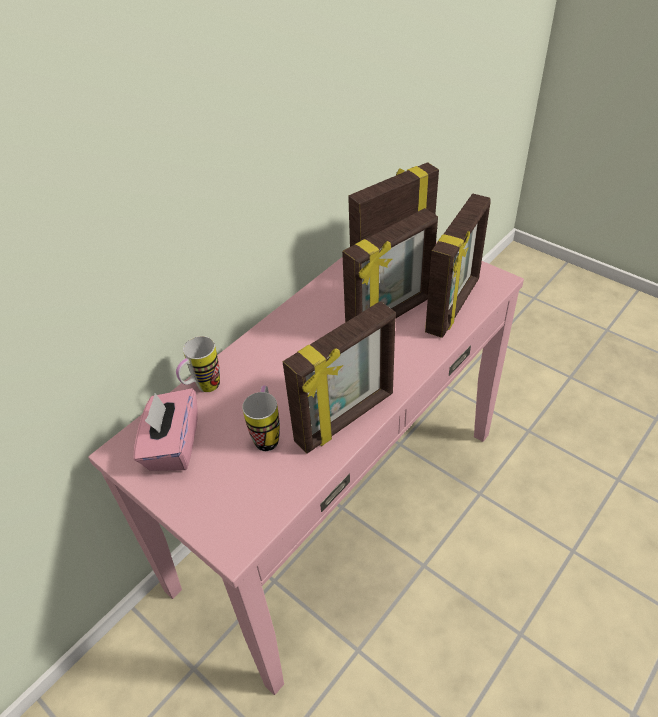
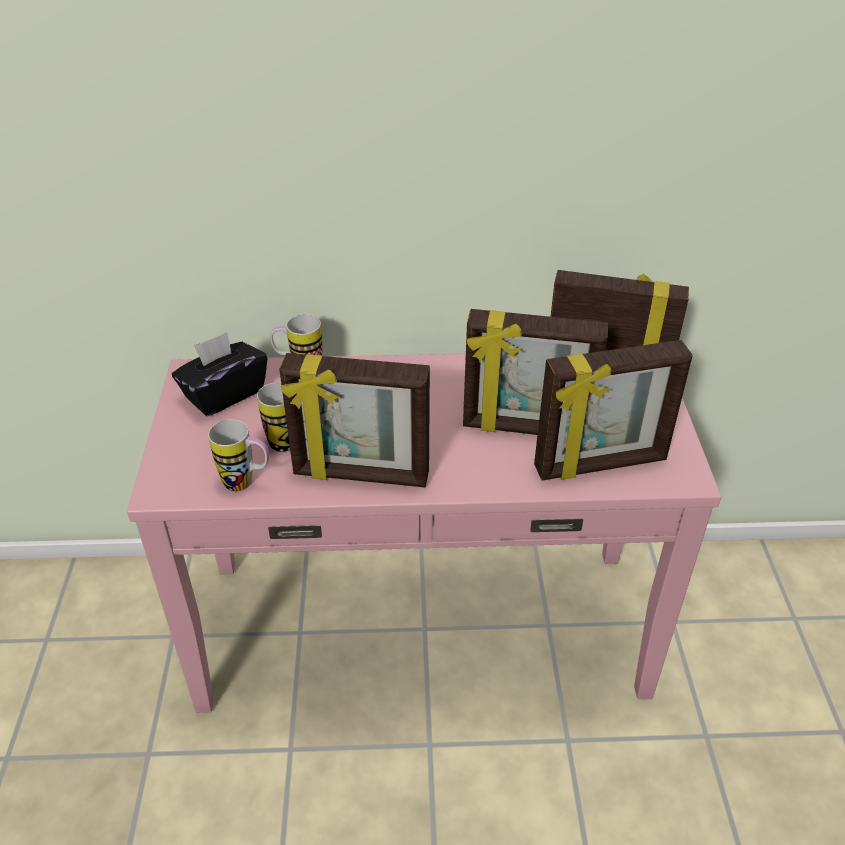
camera: 45 degrees right, 5 degrees down
pink tissue box [133,388,198,471] -> black tissue box [172,332,267,416]
none -> mug [208,419,269,491]

